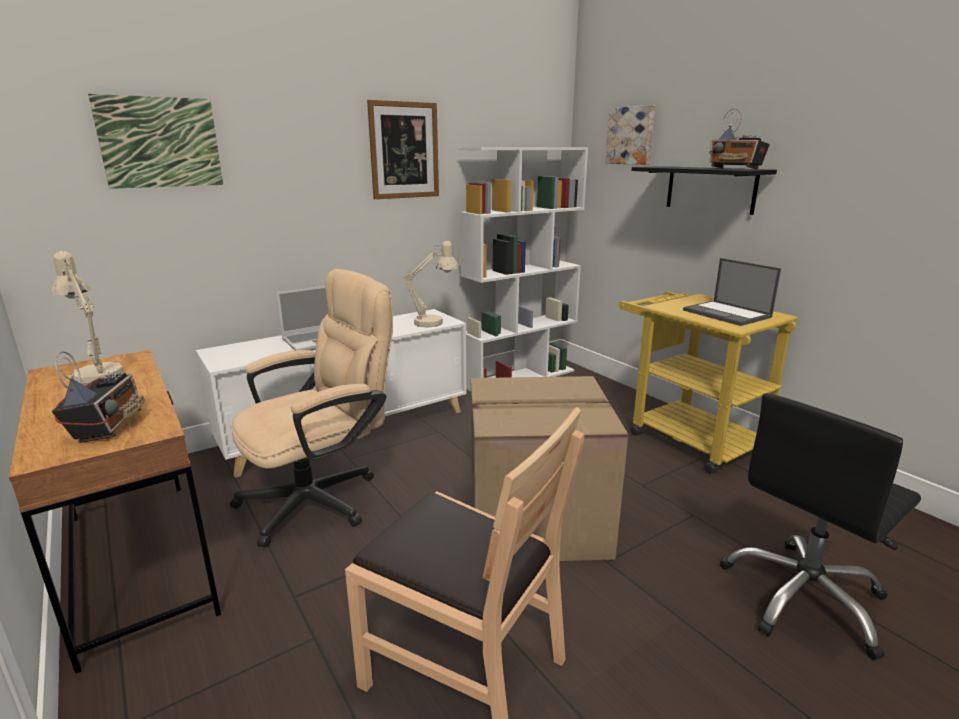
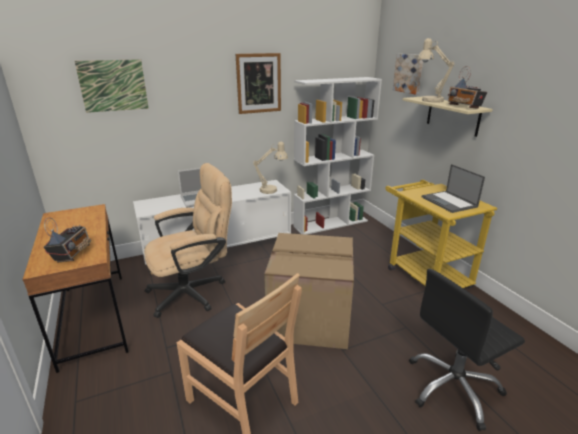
camera: 10 degrees right, 5 degrees up
beige table lamp [51,251,125,385] -> beige table lamp moved to [417,38,455,102]
black shelf [631,166,777,215] -> beige shelf [403,96,493,137]

